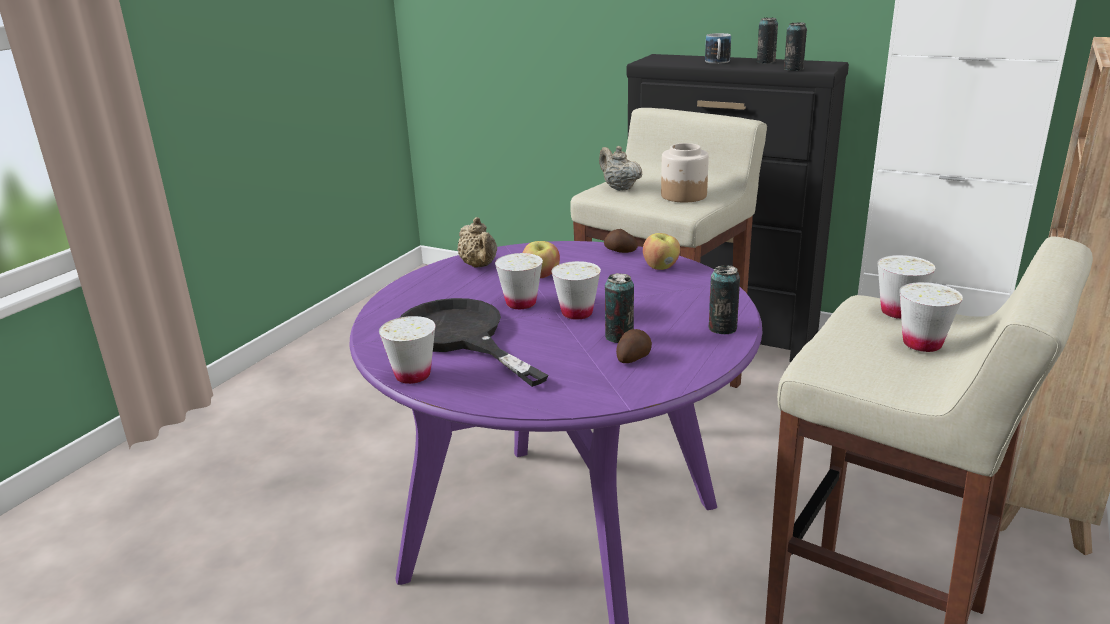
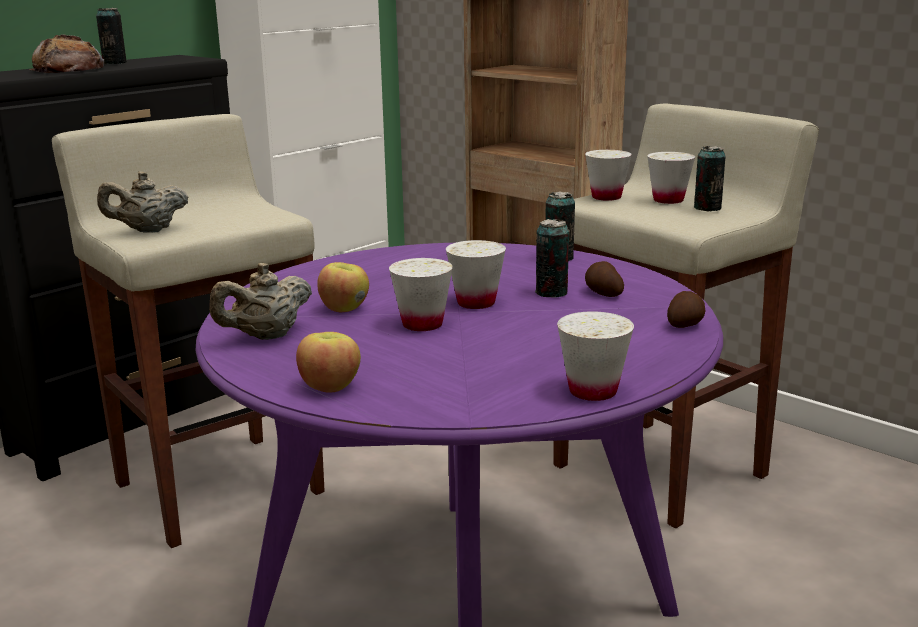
camera: 75 degrees left, 5 degrees down
black frying pan [400,298,548,387] -> none
beige teapot [457,217,497,268] -> beige teapot turned 150 degrees clockwise [209,263,312,340]
potato [604,229,638,253] -> potato moved to [667,291,705,328]
apple [643,233,680,270] -> apple moved to [296,332,361,393]
jar [661,143,709,203] -> none
mug [705,33,731,64] -> bread [30,34,104,73]
can [784,22,807,71] -> can moved to [694,146,725,212]

